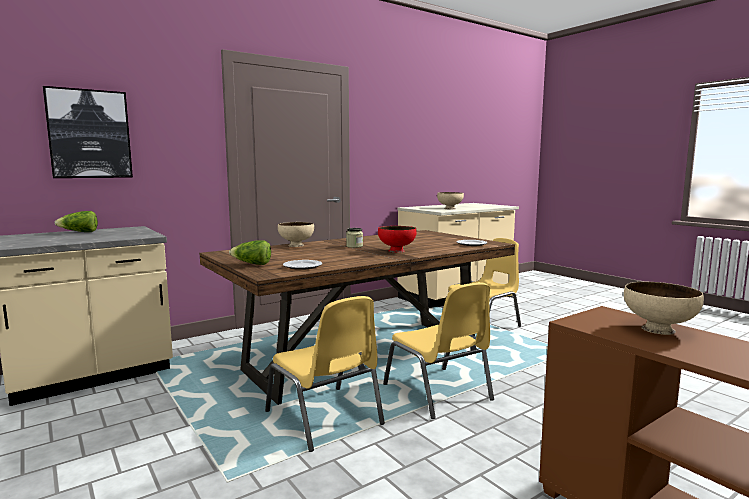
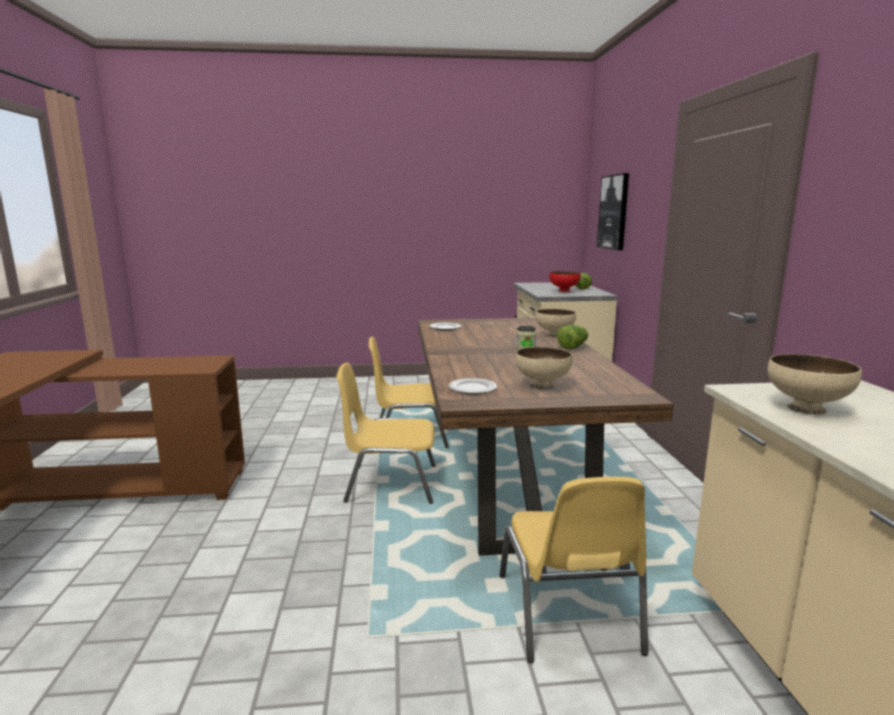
camera: 120 degrees right, 5 degrees up
lettuce [229,240,271,265] -> lettuce moved to [557,325,588,350]
red bowl [378,226,417,253] -> red bowl moved to [549,271,581,293]
beige bowl [624,282,704,335] -> beige bowl moved to [515,347,572,389]

